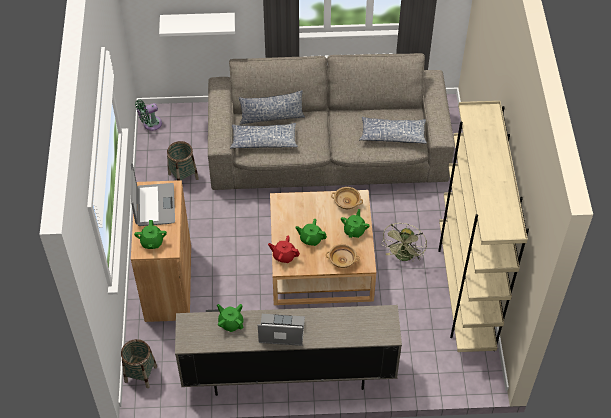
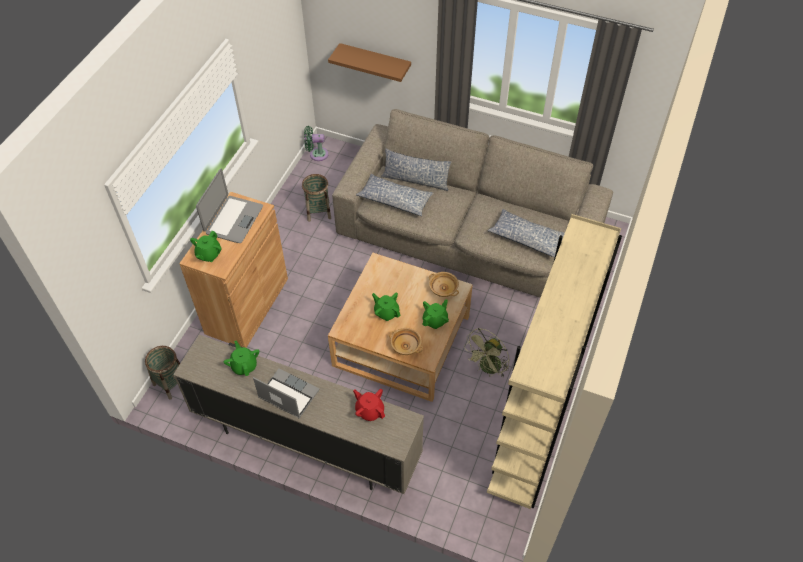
camera: 25 degrees right, 0 degrees up
white shelf [159,13,235,37] -> brown shelf [328,43,411,82]
red teapot [268,236,300,263] -> red teapot moved to [353,389,385,421]

